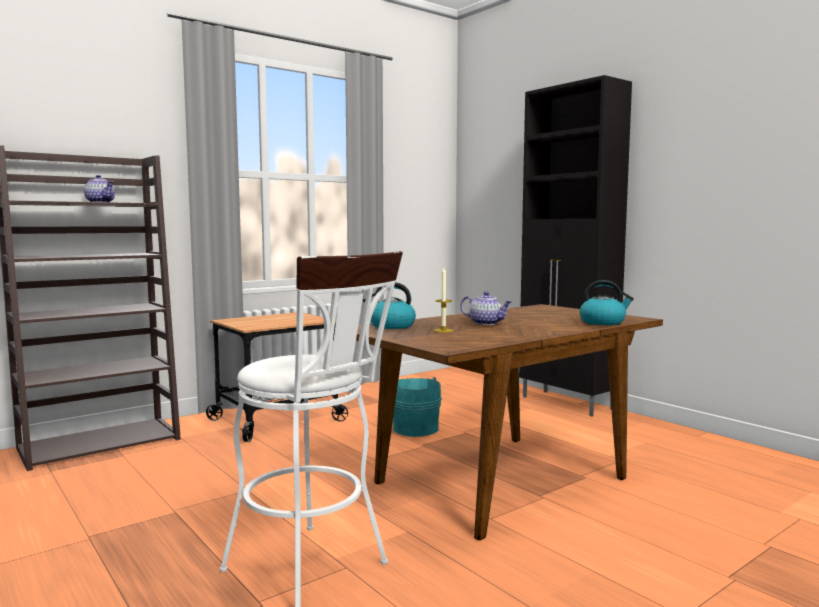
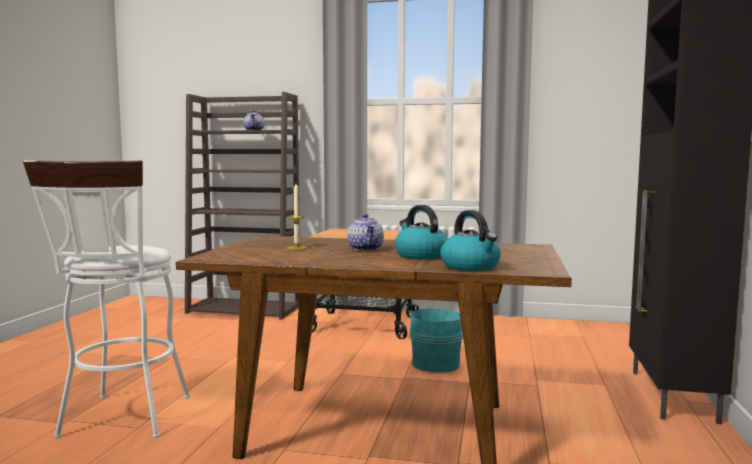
camera: 50 degrees right, 0 degrees up
kettle [363,282,416,329] -> kettle moved to [395,205,448,260]

